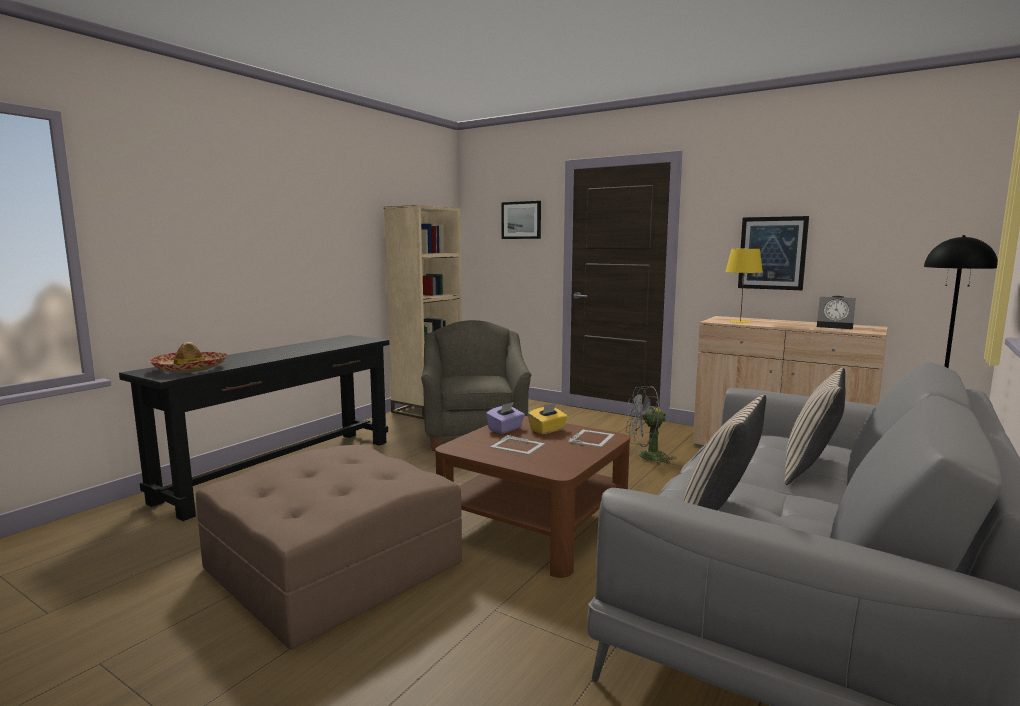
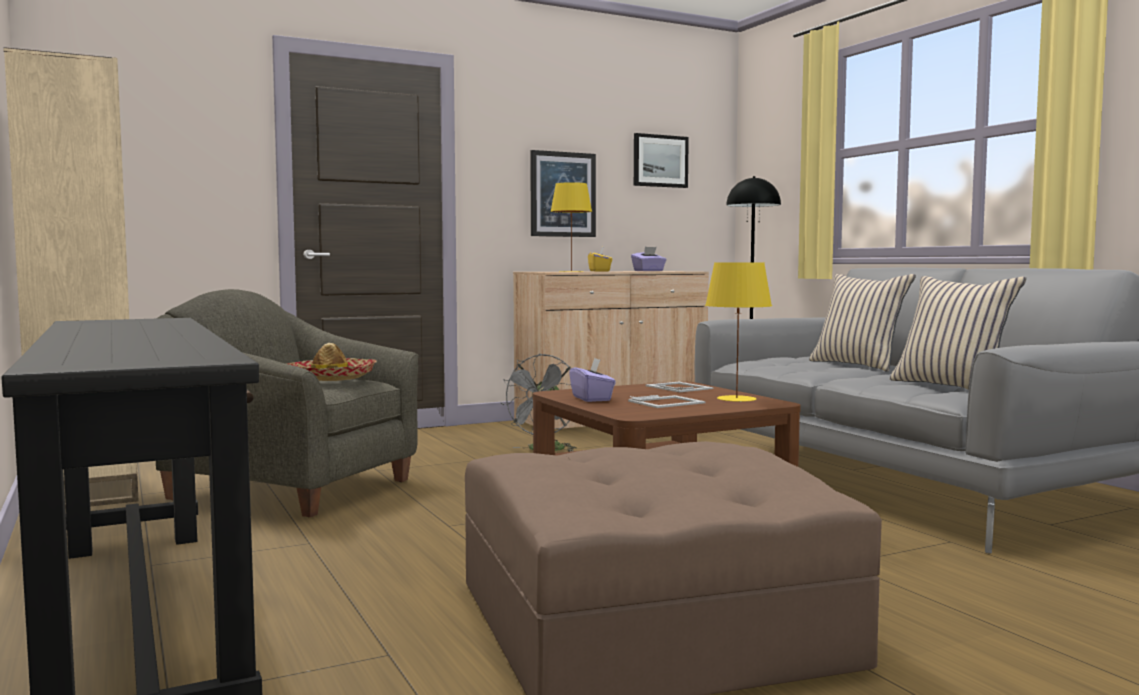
camera: 60 degrees left, 5 degrees down
hat [149,342,227,373] -> hat moved to [285,343,377,381]
picture [502,201,541,239] -> picture moved to [634,133,689,188]
yellow tissue box [528,403,568,434] -> yellow tissue box moved to [588,247,613,271]
alarm clock [817,296,856,329] -> purple tissue box [631,247,667,271]
none -> yellow table lamp [705,262,772,402]

